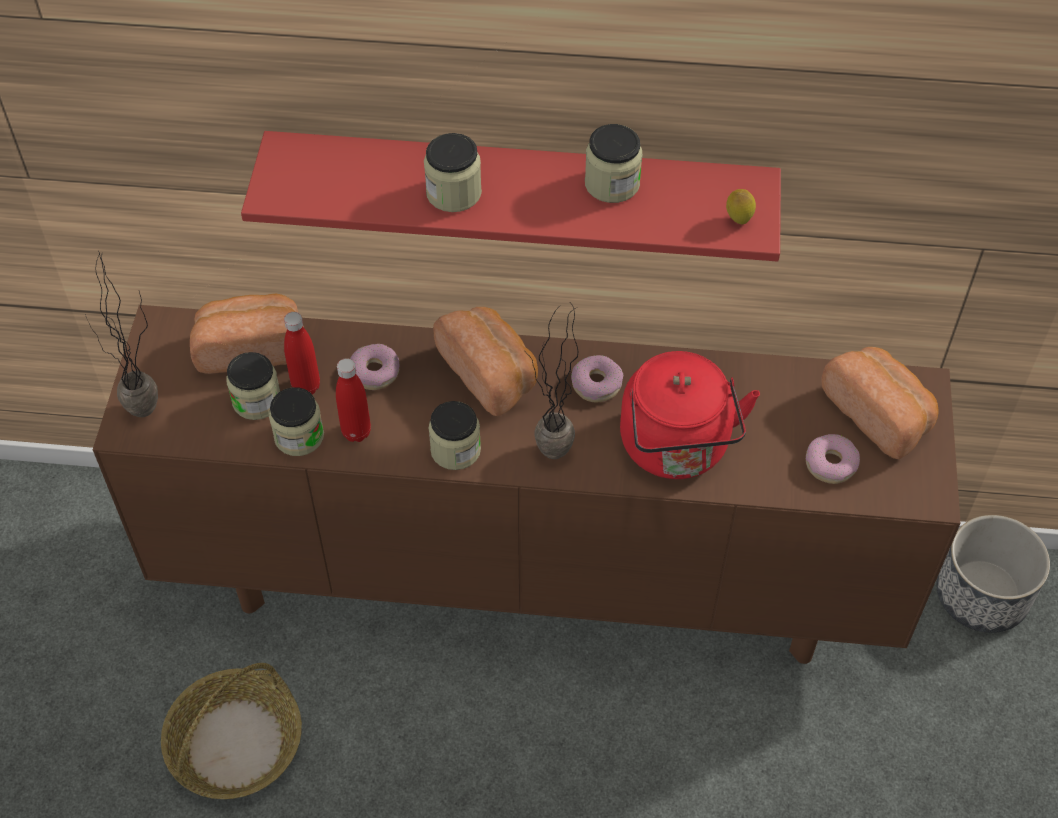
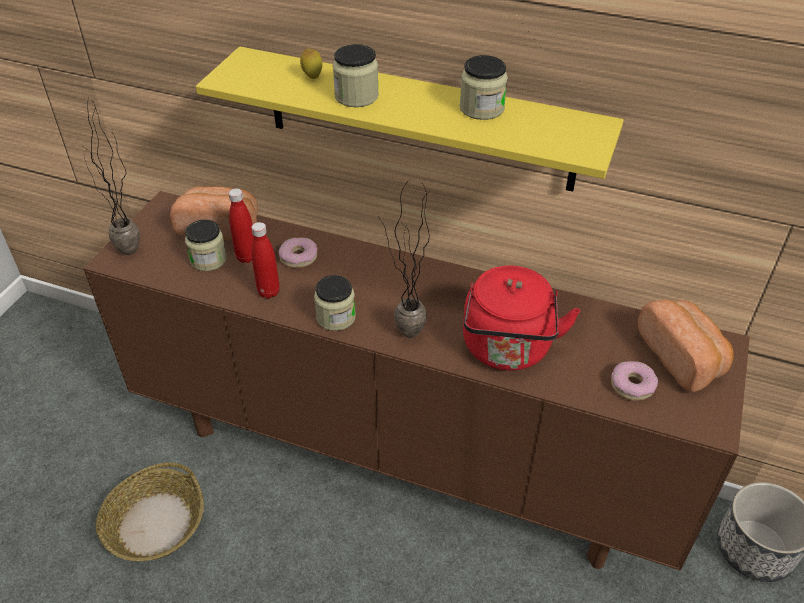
camera: 15 degrees right, 10 degrees down
red shelf [241,131,781,261] -> yellow shelf [196,46,624,192]
jar [269,387,324,456] -> none
bread [433,307,538,416] -> none
donut [571,355,623,403] -> none
lemon [726,189,756,224] -> lemon moved to [300,49,323,79]

